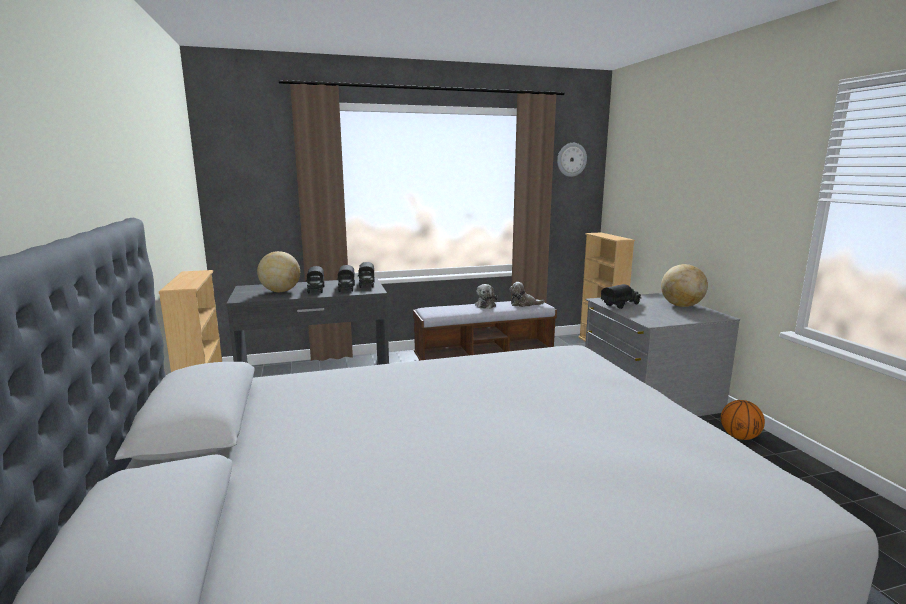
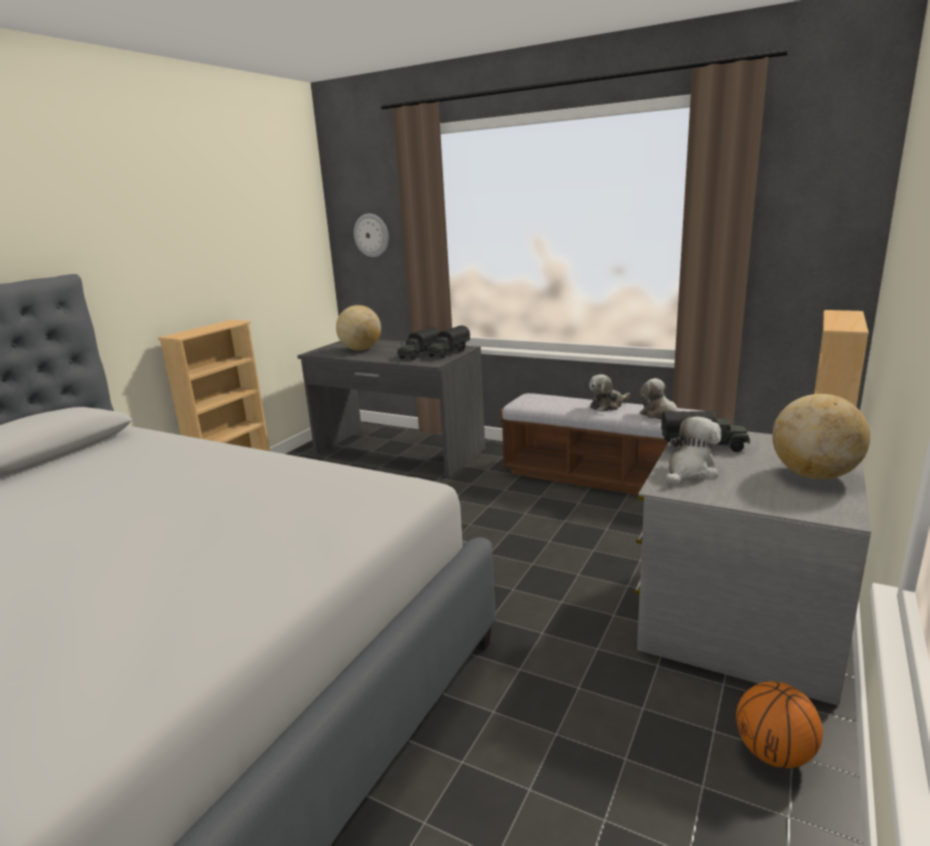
camera: 45 degrees right, 5 degrees up
toy truck [306,266,324,294] -> none
wall clock [557,143,587,177] -> wall clock moved to [354,214,389,257]
none -> plush toy [665,417,721,486]

